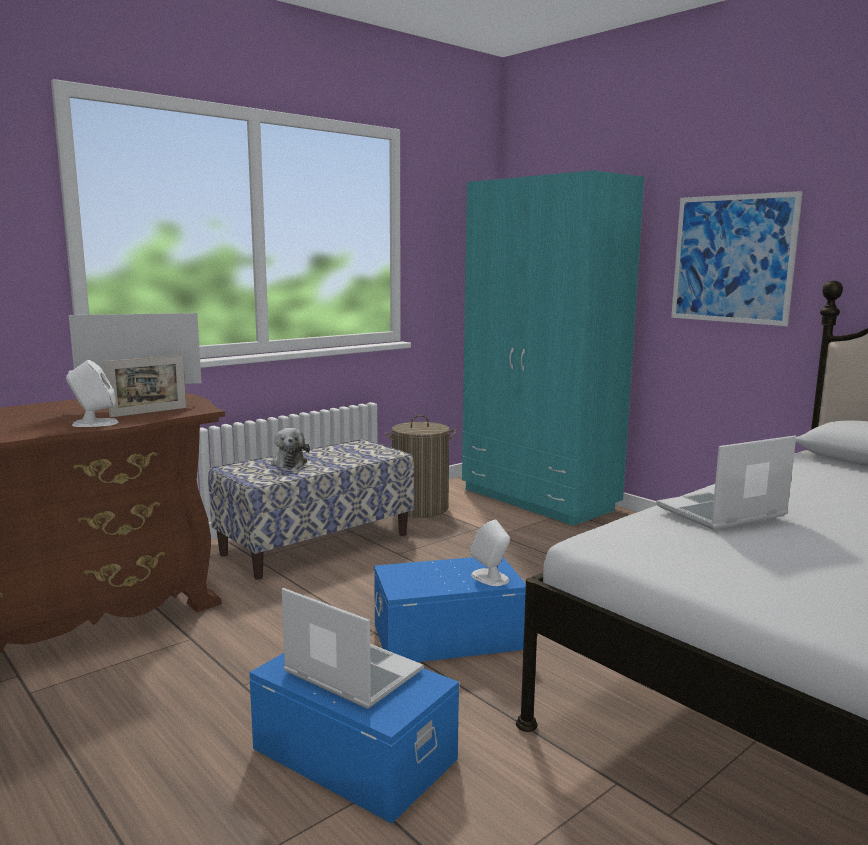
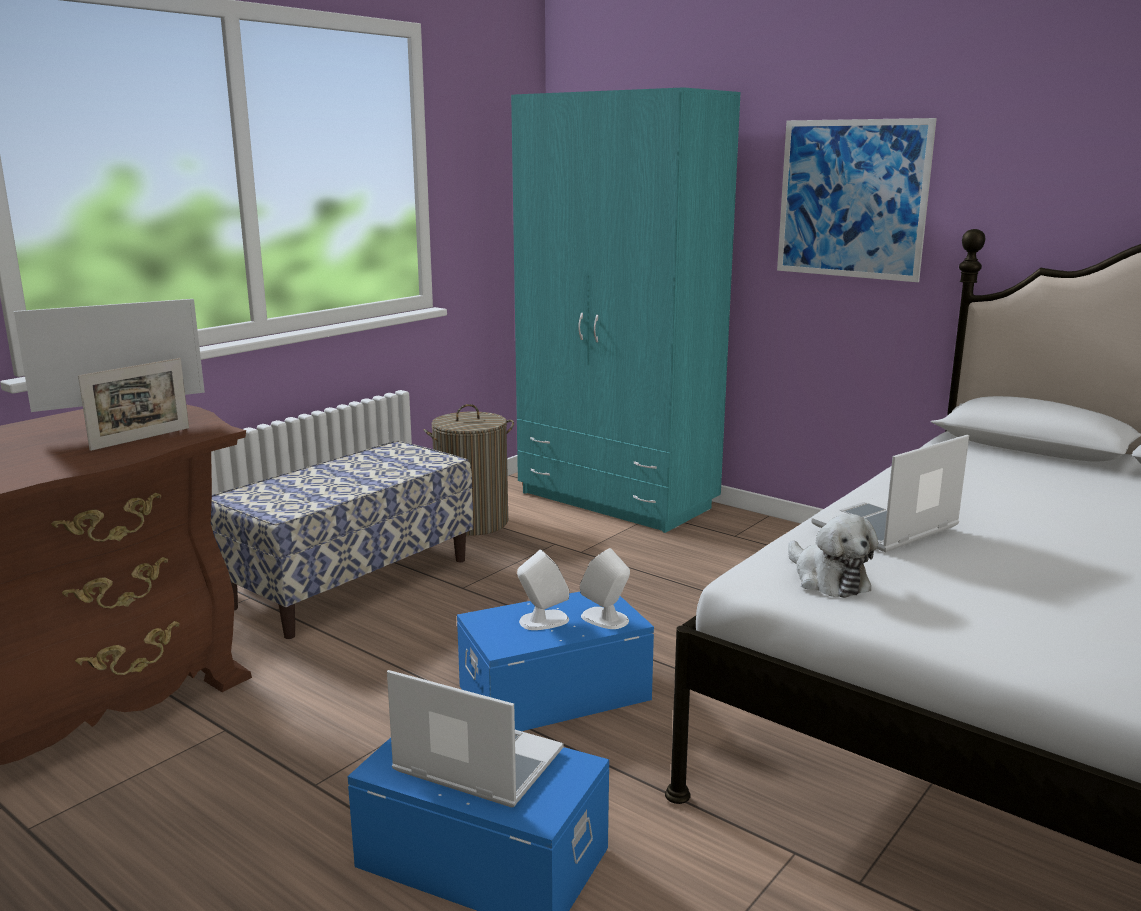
camera: 10 degrees left, 5 degrees up
white speaker [66,360,118,427] -> white speaker moved to [517,549,569,630]
plush toy [271,428,310,468] -> plush toy moved to [788,514,878,598]

